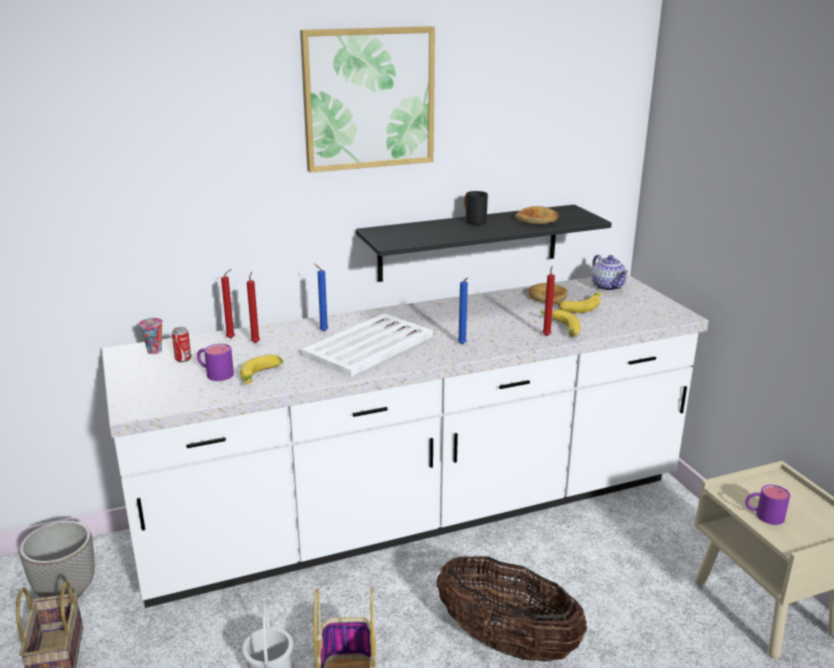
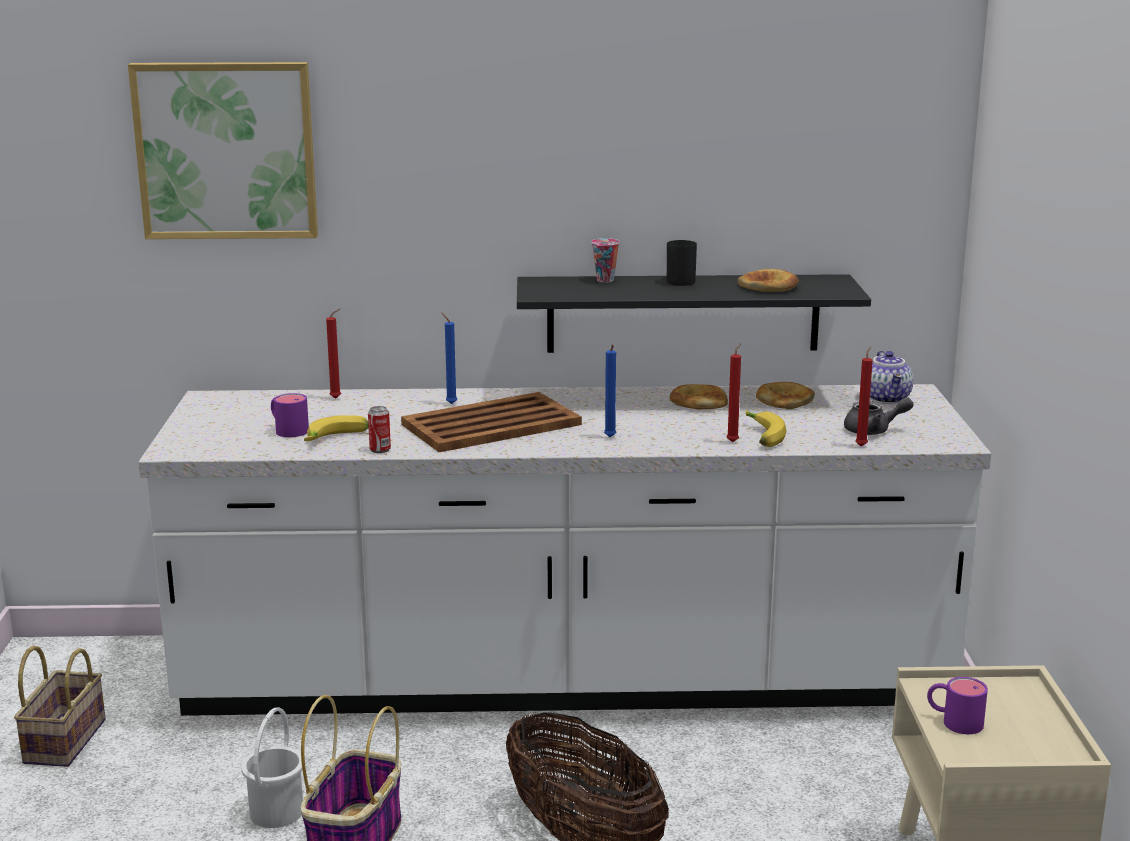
camera: 20 degrees right, 5 degrees down
planter [19,521,95,598] -> none
cup [139,318,163,354] -> cup moved to [591,238,620,282]
can [172,327,191,362] -> can moved to [368,406,391,453]
red candle [247,272,260,343] -> red candle moved to [855,347,873,447]
picture [300,26,435,173] -> picture moved to [128,62,318,239]
white tray [301,313,433,377] -> brown tray [401,392,582,452]
banana [558,293,602,313] -> none
none -> bread [670,384,728,409]
none -> grey teapot [844,397,914,435]

